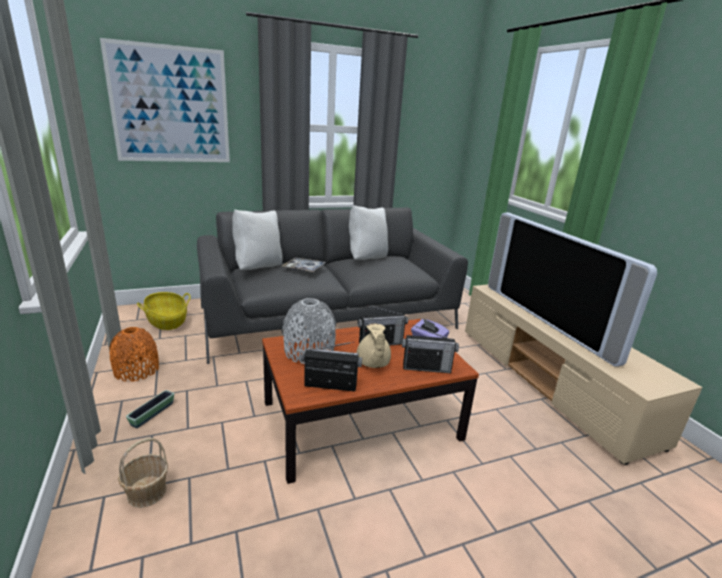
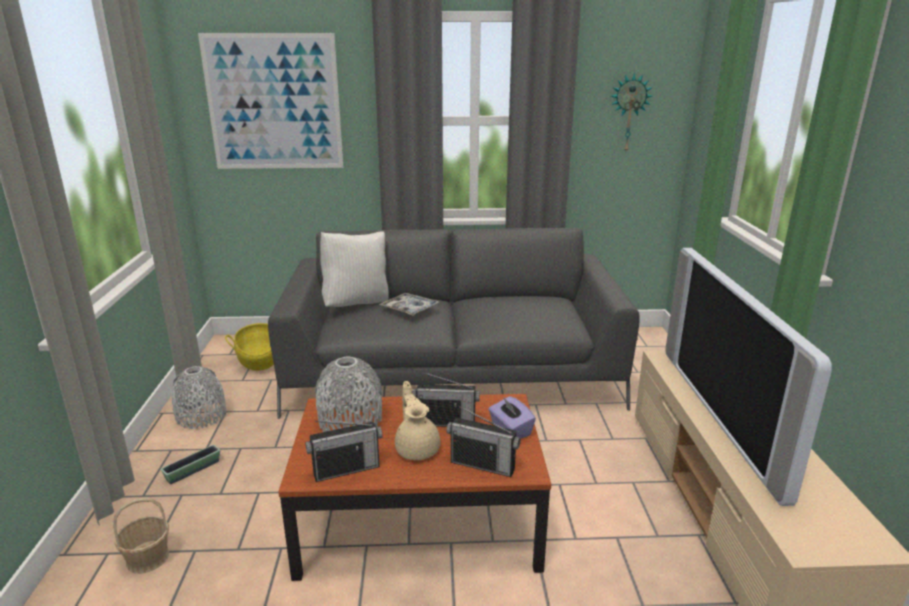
camera: 20 degrees right, 0 degrees up
orange vase [109,327,159,382] -> grey vase [171,366,226,429]
radio [301,342,362,391] -> radio turned 135 degrees clockwise [305,421,382,482]
white pillow [349,205,388,260] -> none
beige teapot [356,323,391,368] -> beige teapot turned 150 degrees clockwise [395,381,440,460]
none -> wall clock [611,73,653,152]

